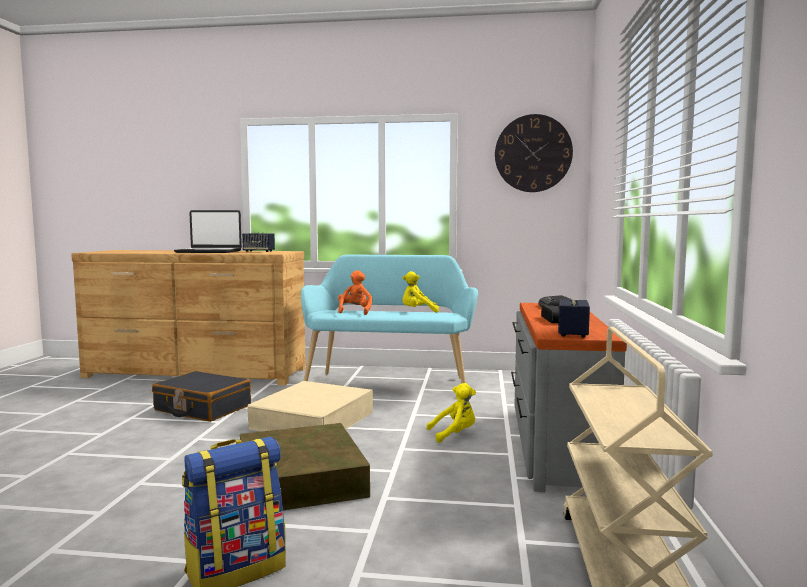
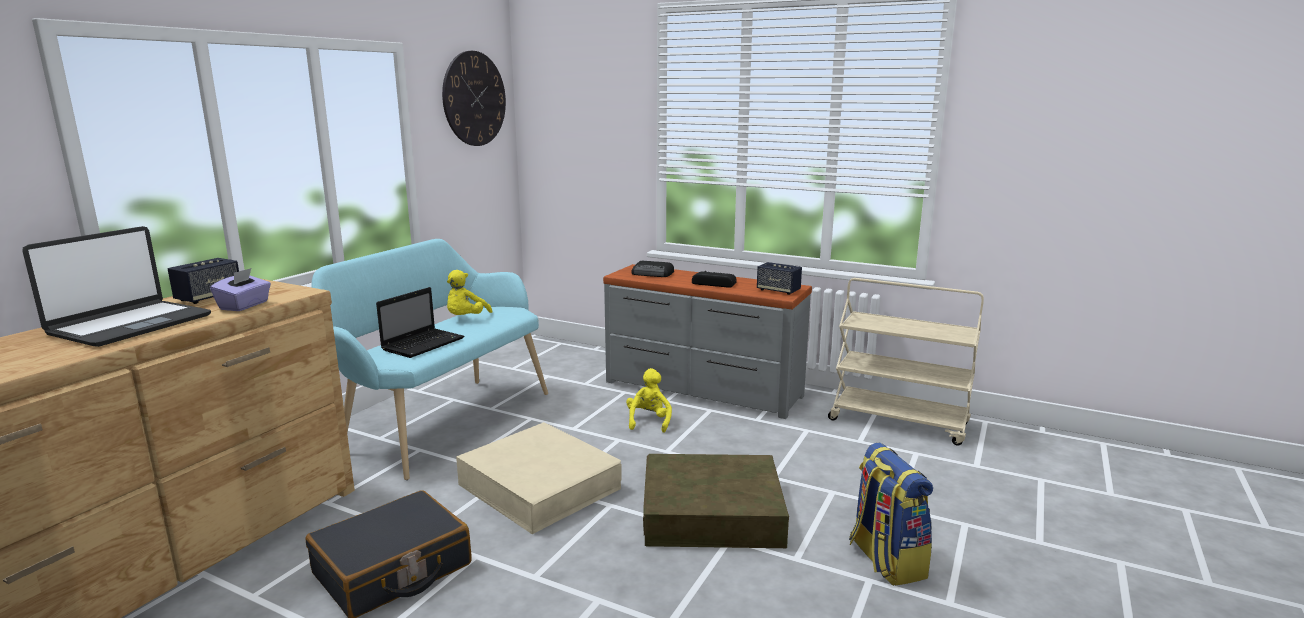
camera: 70 degrees left, 10 degrees up
orange plush toy [338,270,372,315] -> laptop [376,287,464,358]
none -> purple tissue box [210,268,271,311]

